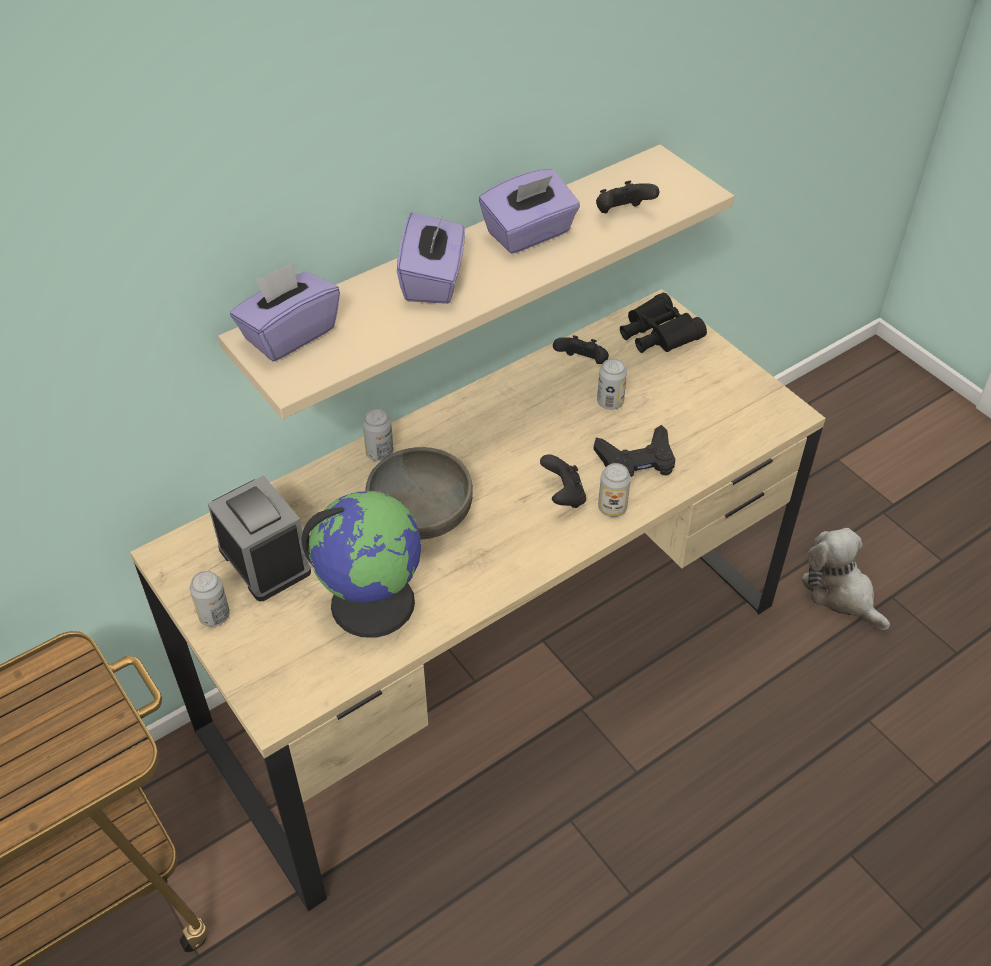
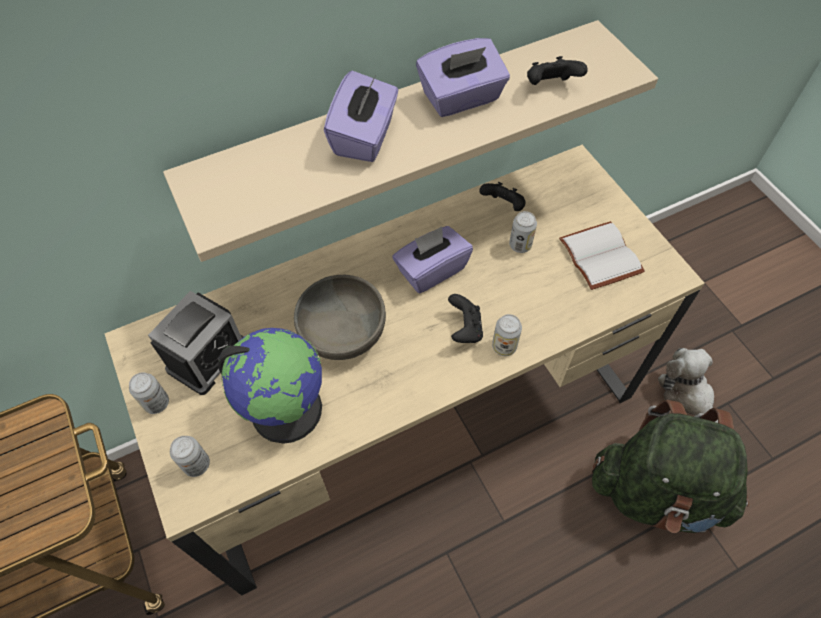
camera: 10 degrees right, 10 degrees up
alarm clock [208,475,311,601] -> alarm clock turned 60 degrees clockwise [148,291,244,395]
purple tissue box [230,262,340,361] -> purple tissue box moved to [392,226,473,293]
can [362,409,394,461] -> can moved to [170,436,210,477]
black game controller [594,425,675,477] -> none
black binoculars [620,293,707,353] -> none
none -> white book [559,221,645,290]
none -> green backpack [592,400,749,533]

